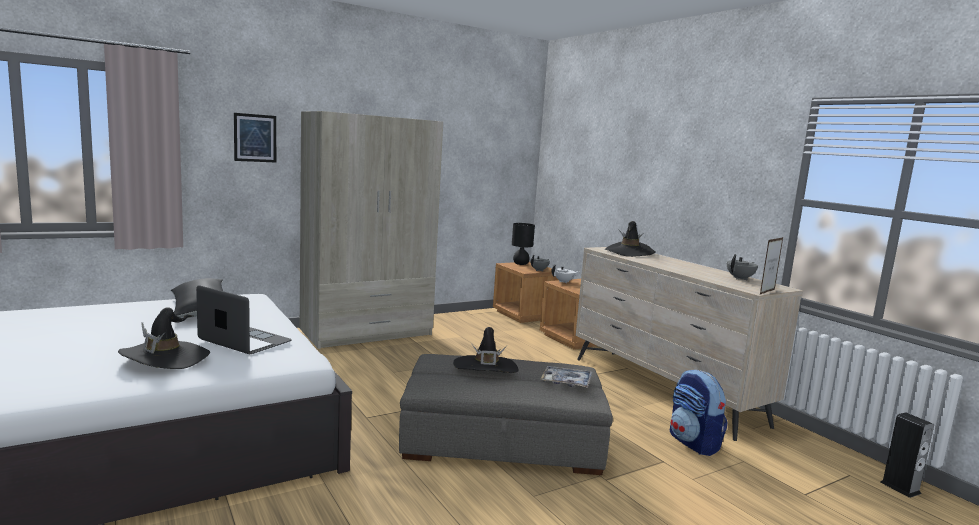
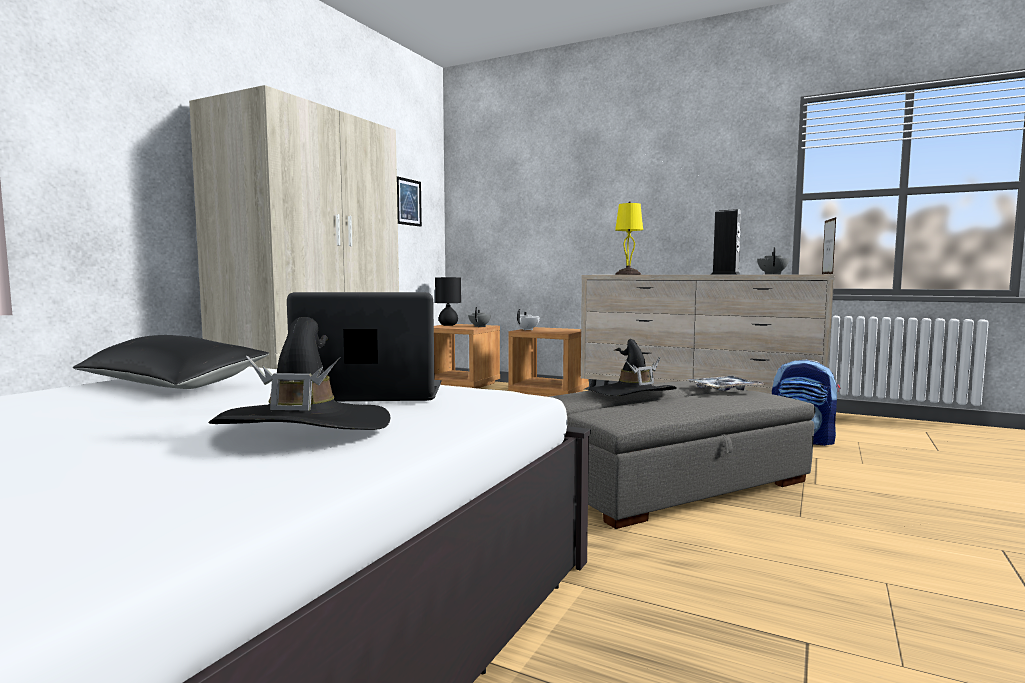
camera: 30 degrees left, 5 degrees down
picture [234,113,276,162] -> picture moved to [397,176,422,227]
black hat [605,221,656,257] -> yellow table lamp [615,202,643,275]
speaker [880,413,934,498] -> speaker moved to [711,209,741,274]

